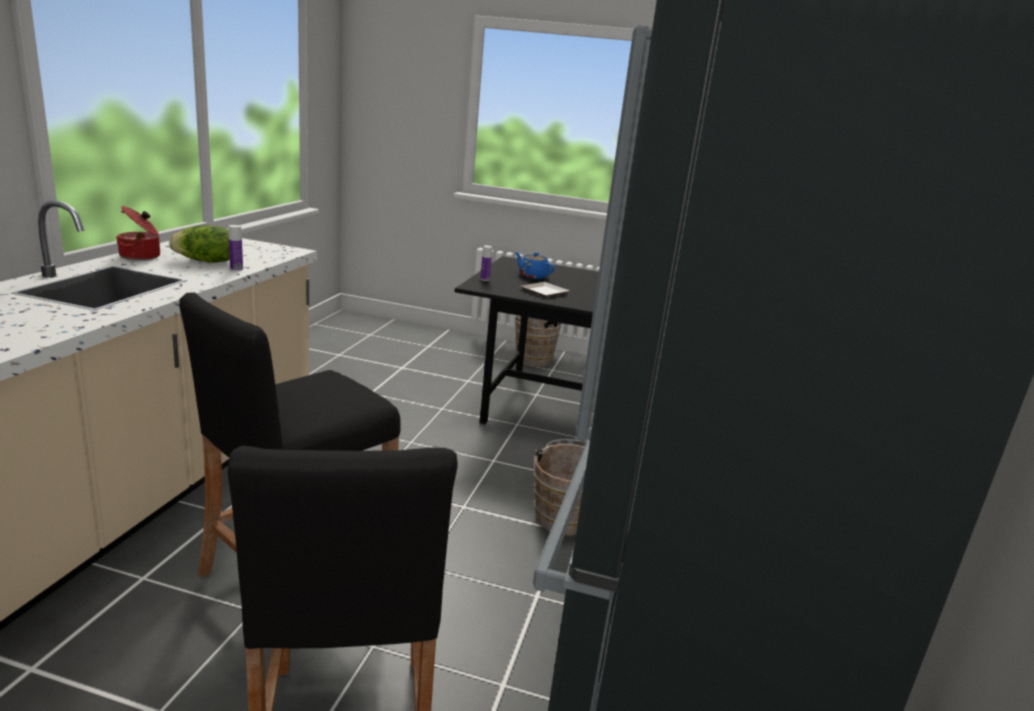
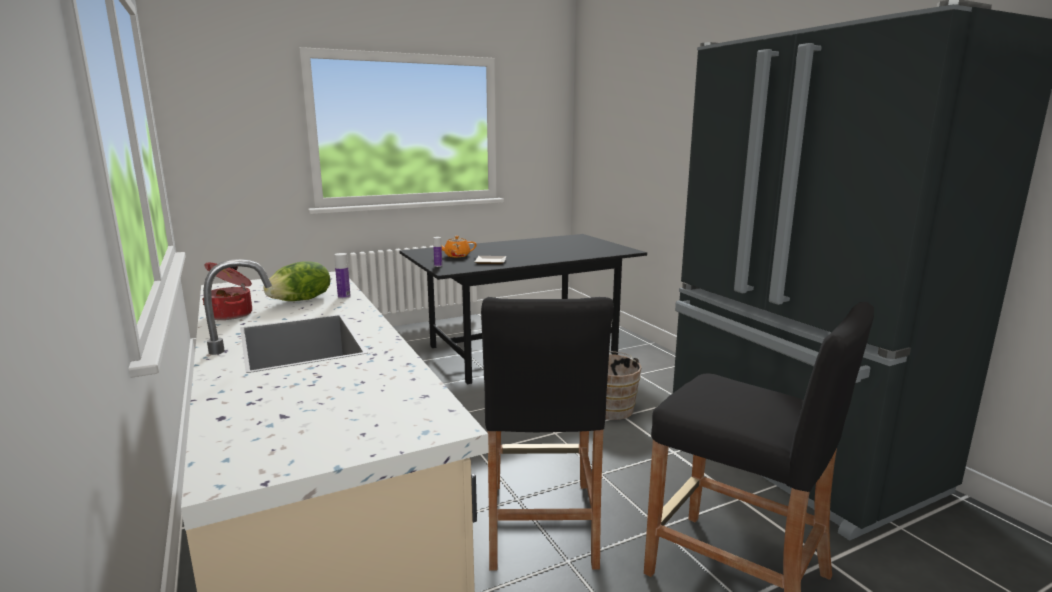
camera: 40 degrees left, 5 degrees down
brown bucket [513,315,561,367] -> none
blue teapot [515,252,555,279] -> orange teapot [442,236,477,257]

